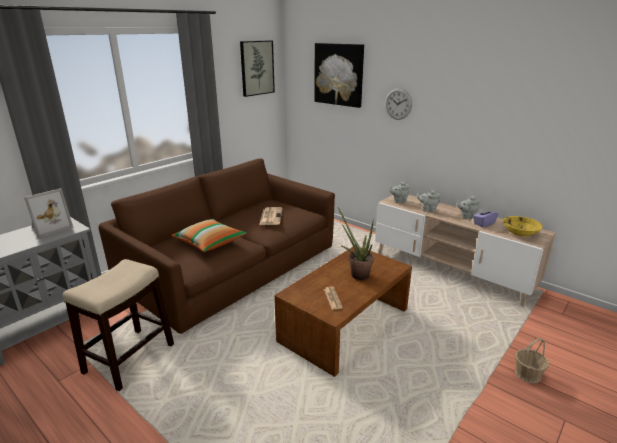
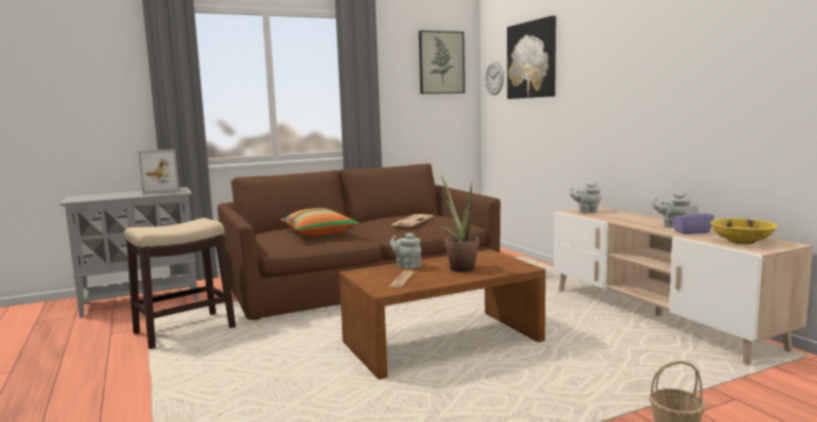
camera: 25 degrees right, 15 degrees down
wall clock [385,88,412,120] -> wall clock moved to [485,62,504,95]
grey teapot [417,190,440,212] -> grey teapot moved to [390,233,422,269]

